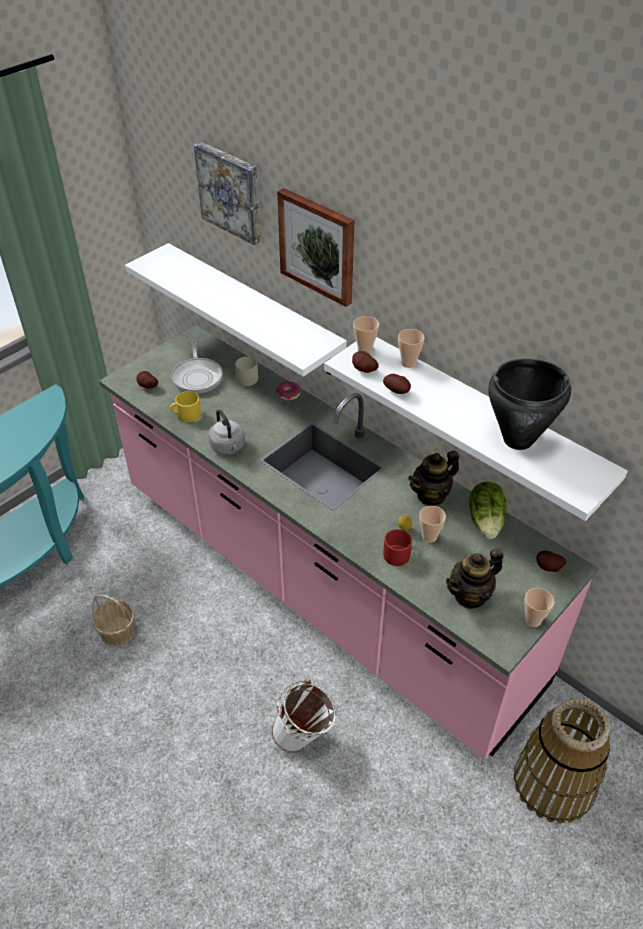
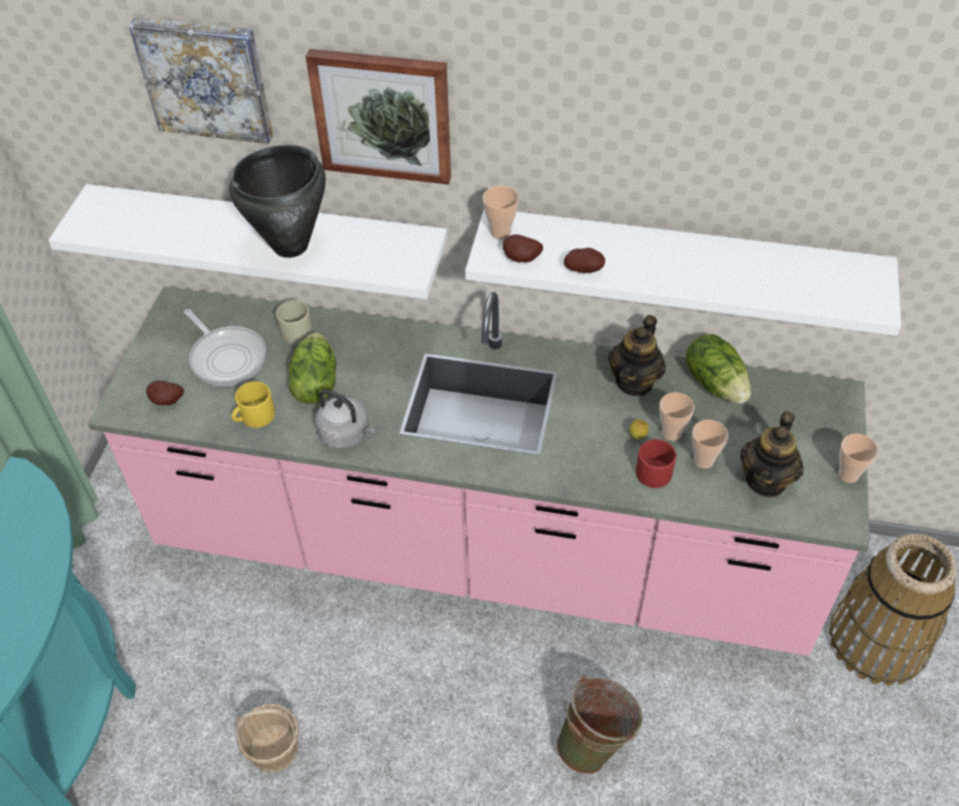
camera: 30 degrees left, 5 degrees up
white bucket [271,680,336,753] -> green bucket [556,674,642,774]
donut [276,381,301,400] -> none
cup [398,329,424,368] -> cup moved to [692,420,728,469]
black cooking pot [488,359,571,450] -> black cooking pot moved to [229,145,326,258]
potato [536,551,567,572] -> none
none -> lettuce [289,332,336,404]

